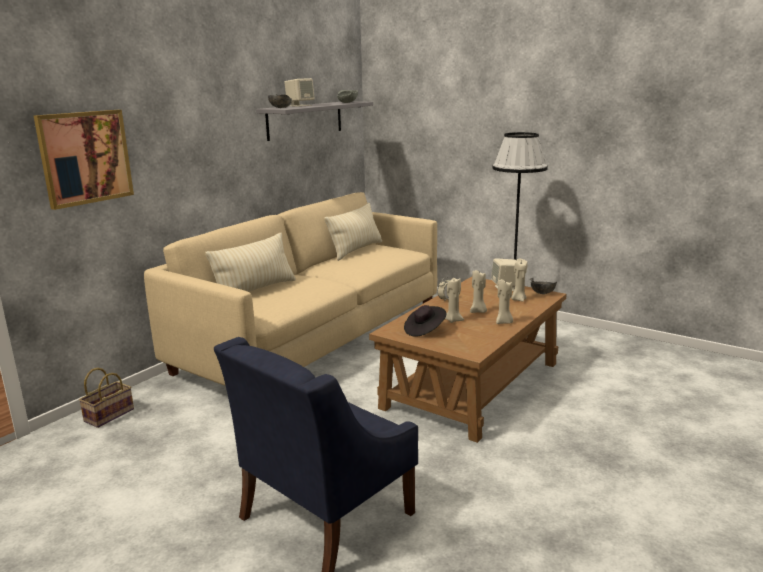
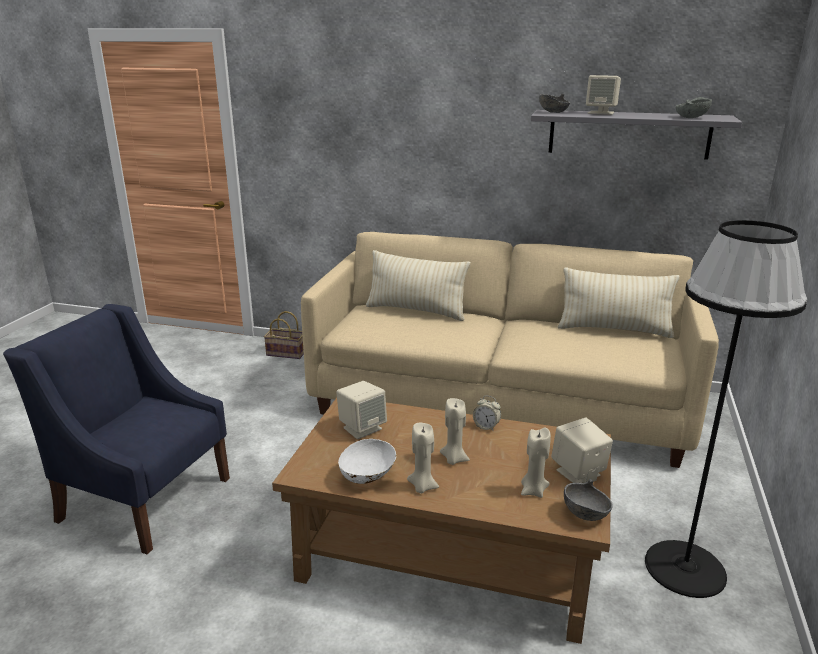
camera: 70 degrees right, 5 degrees up
picture [34,110,134,210] -> none
black hat [404,305,447,337] -> beige speaker [336,381,387,439]
beige candle [445,278,464,323] -> none
none -> white bowl [338,439,396,484]

